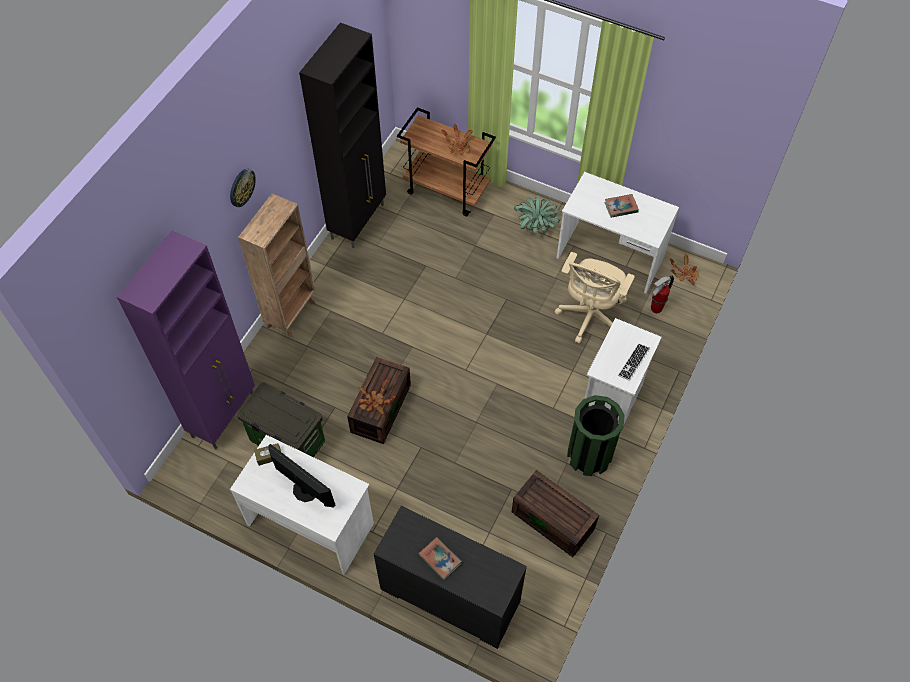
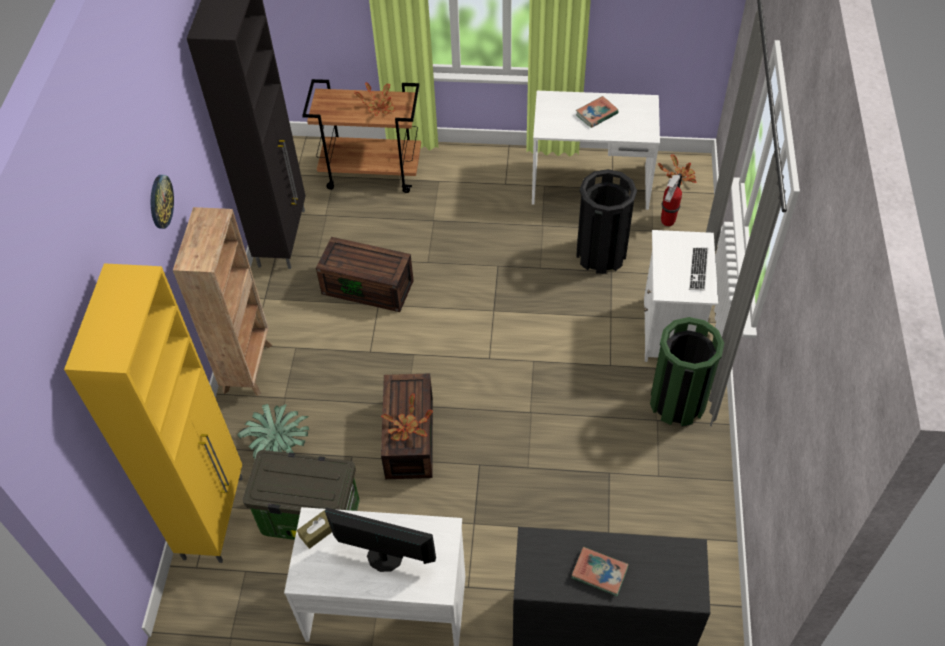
camera: 20 degrees left, 5 degrees down
purple cabinet [117,231,255,449] -> yellow cabinet [64,263,243,563]
brown storage box [512,470,599,557] -> brown storage box moved to [316,237,414,312]
potted plant [514,195,562,234] -> potted plant moved to [237,404,309,459]
beige office chair [554,252,635,344] -> black trash can [577,169,637,274]

